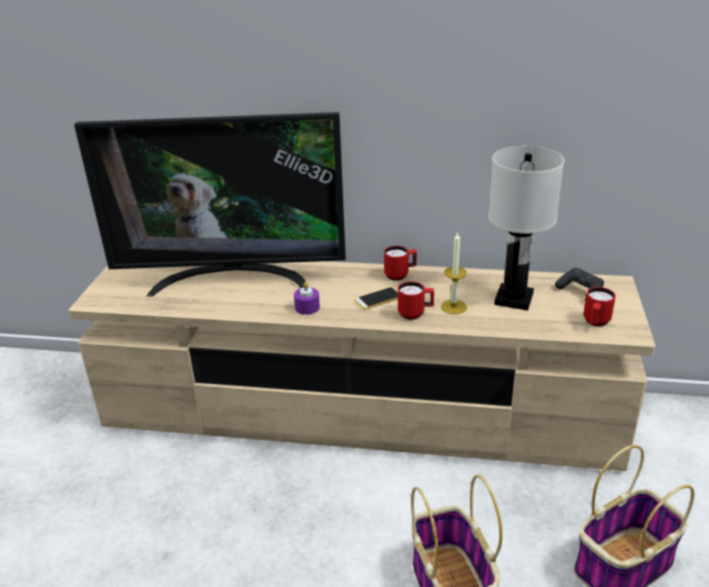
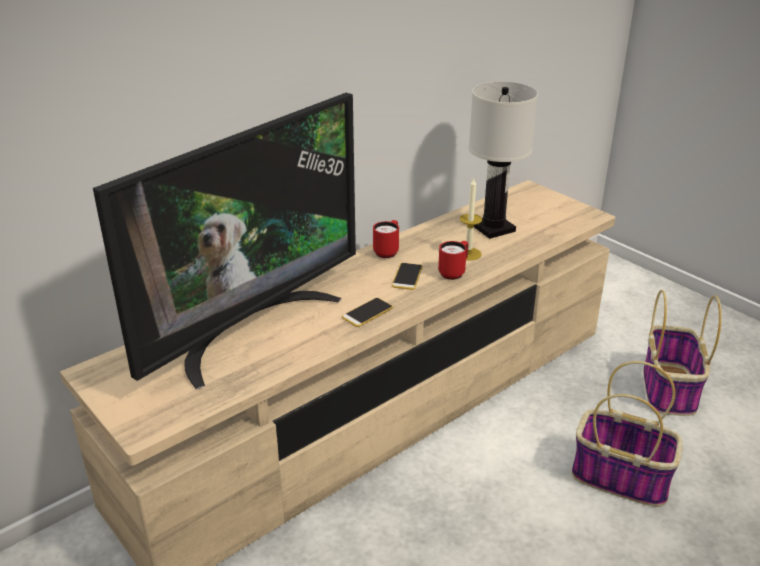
camera: 50 degrees left, 0 degrees up
purple candle [294,282,320,315] -> phone [342,298,393,327]
black game controller [555,268,604,300] -> none
red mug [583,287,616,326] -> none

